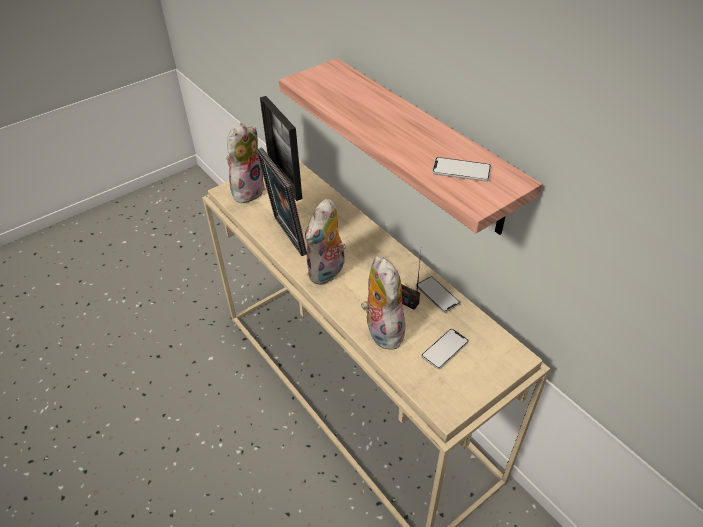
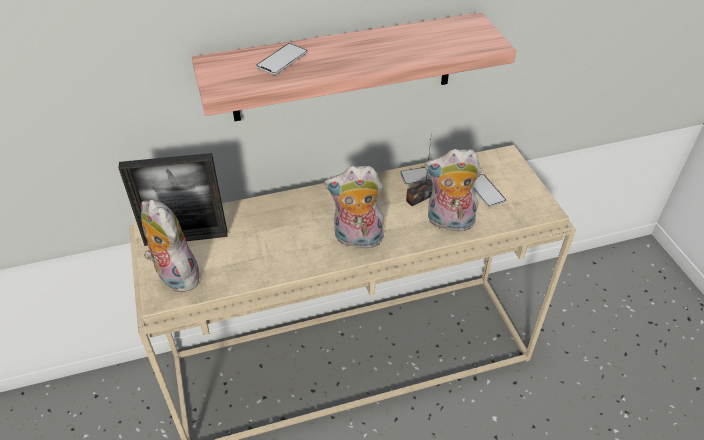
camera: 70 degrees left, 0 degrees up
picture frame [256,147,307,256] -> none
plush toy [305,199,346,285] -> plush toy turned 135 degrees clockwise [324,166,385,249]
phone [432,157,491,181] -> phone moved to [256,43,308,75]

